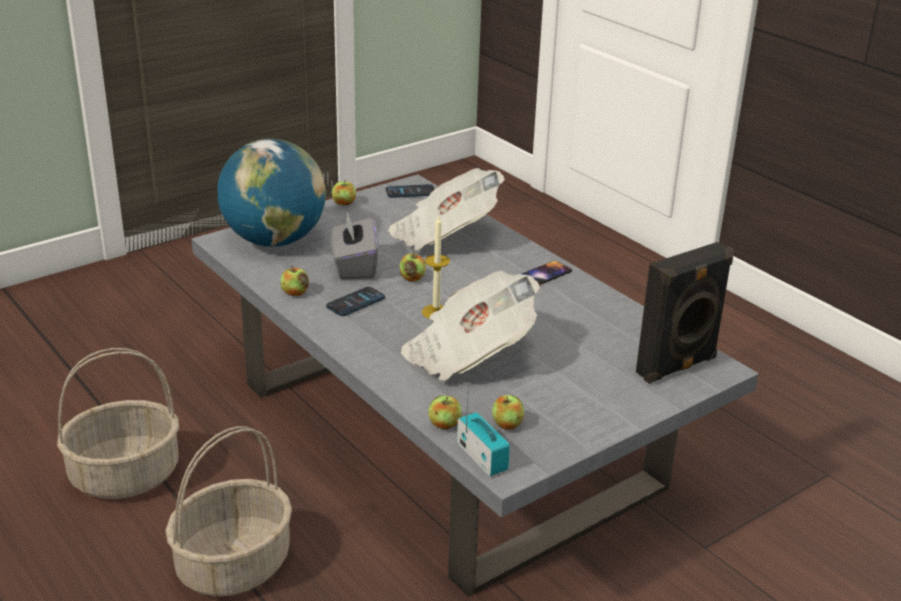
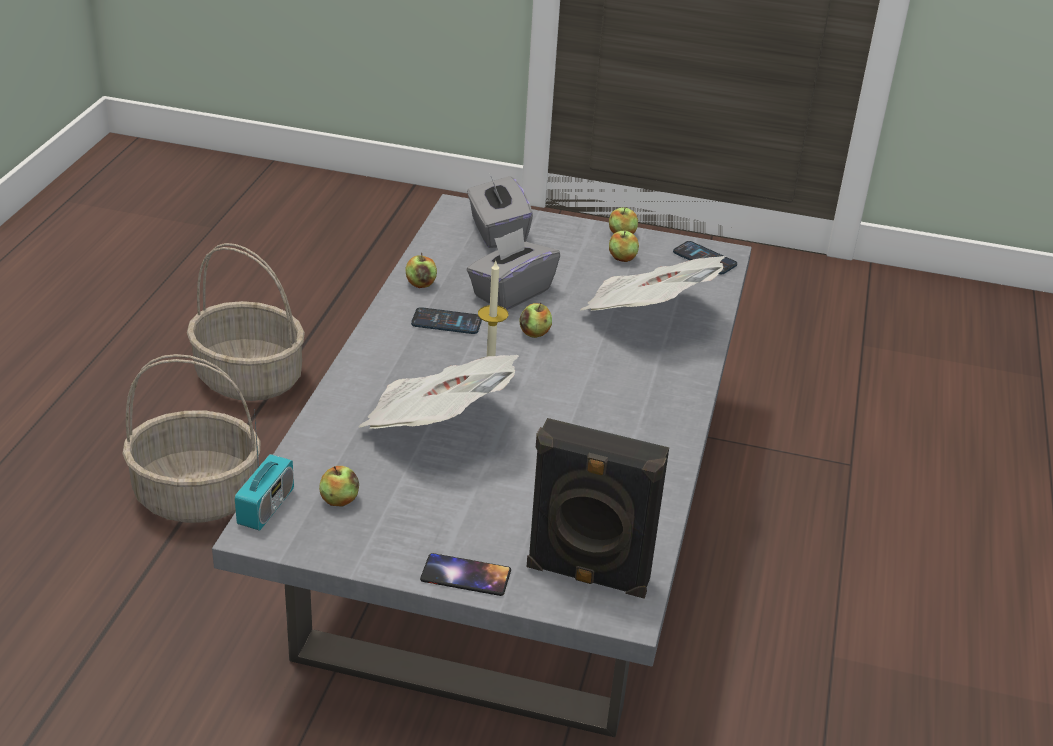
camera: 50 degrees right, 5 degrees up
globe [218,139,326,247] -> grey tissue box [467,176,533,248]
apple [428,396,462,429] -> apple moved to [609,231,639,262]
phone [522,260,572,285] -> phone moved to [420,553,511,596]

